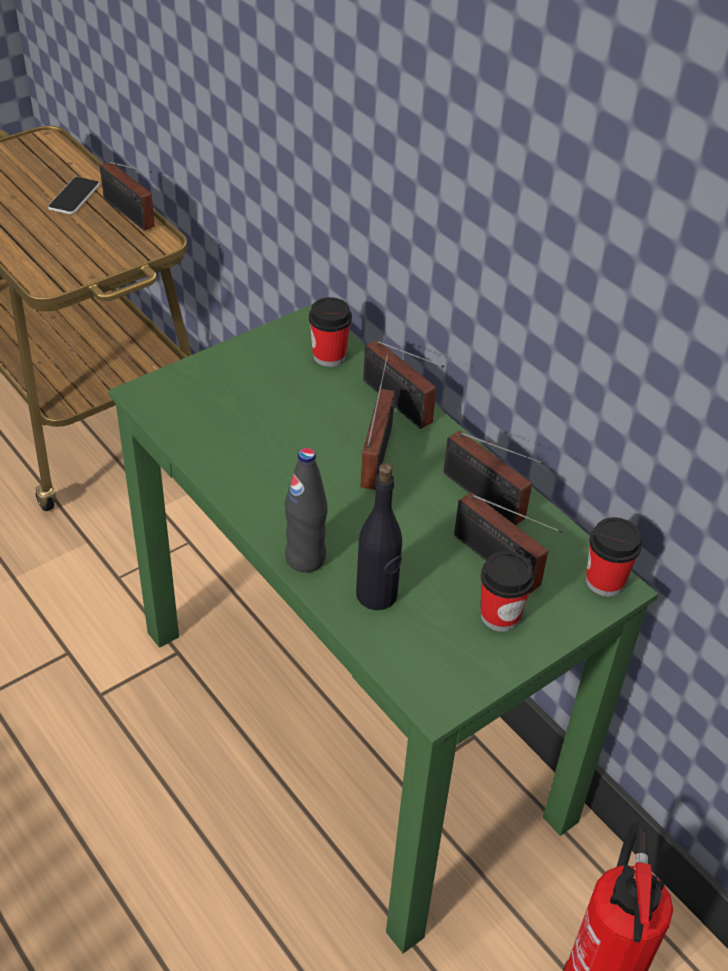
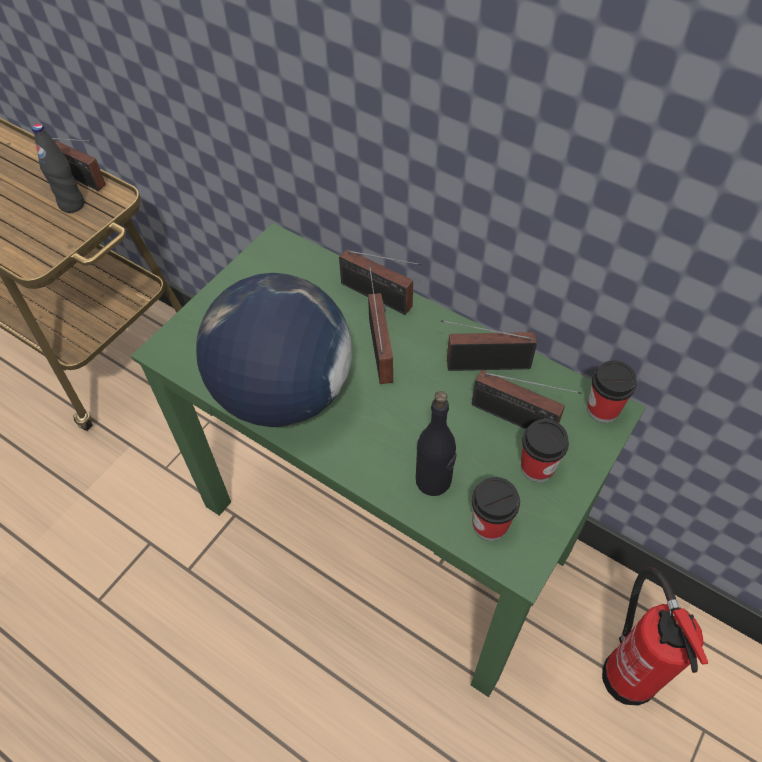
camera: 15 degrees left, 10 degrees up
phone [48,177,100,214] -> none
black bottle [284,448,328,573] -> black bottle moved to [32,123,84,213]
cup [309,297,352,367] -> cup moved to [472,477,520,541]
radio [443,431,545,525] -> radio turned 150 degrees clockwise [441,320,537,371]
none -> globe [196,273,352,427]

